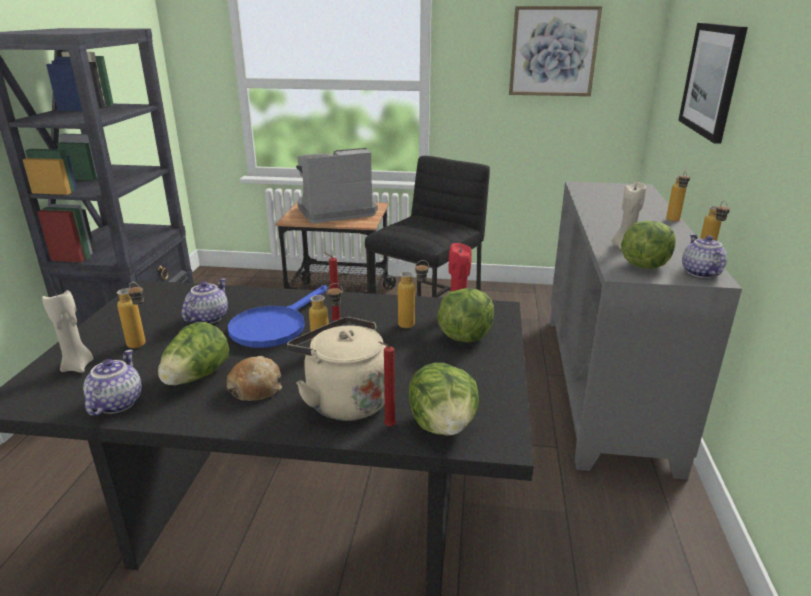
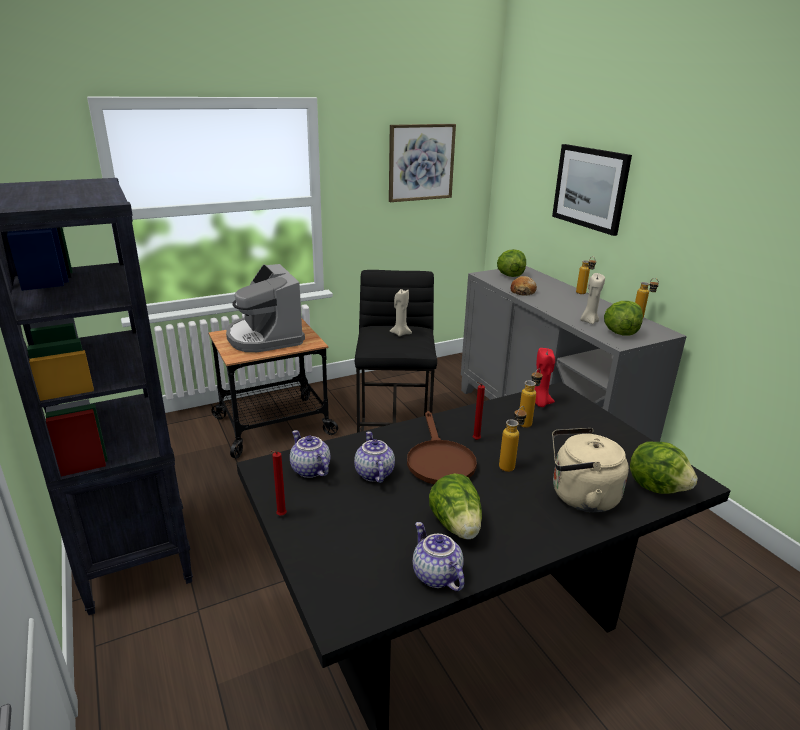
camera: 35 degrees left, 0 degrees up
beige candle [42,290,94,373] -> beige candle moved to [390,289,412,337]
bottle [117,282,146,348] -> none
bread [225,356,282,401] -> bread moved to [511,276,537,296]
blue frying pan [228,285,327,348] -> brown frying pan [407,411,477,484]
coffee machine [296,148,378,223] -> coffee machine turned 60 degrees counterclockwise [226,264,305,352]
red candle [378,341,396,427] -> red candle moved to [270,451,287,516]
lettuce [437,288,494,342] -> lettuce moved to [497,249,526,277]
teapot [682,234,727,278] -> teapot moved to [290,430,330,478]

